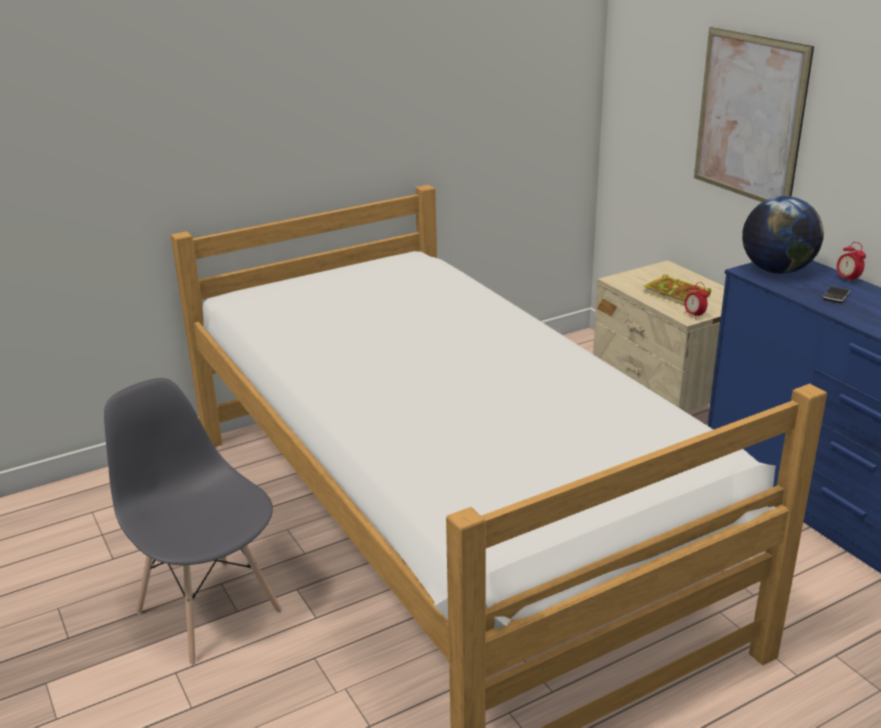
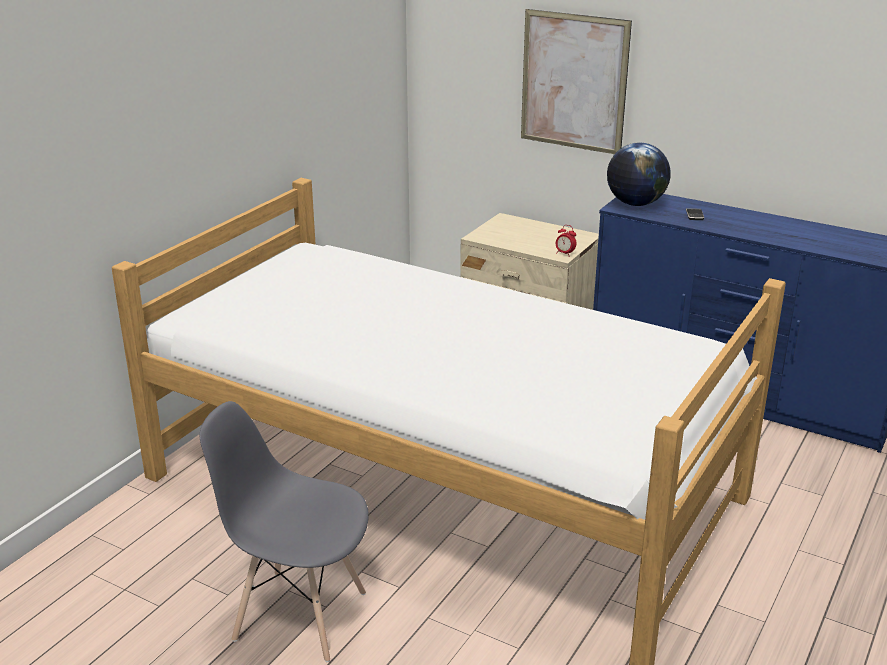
camera: 30 degrees left, 0 degrees up
book [643,274,711,305] -> none
alarm clock [836,242,866,284] -> none

